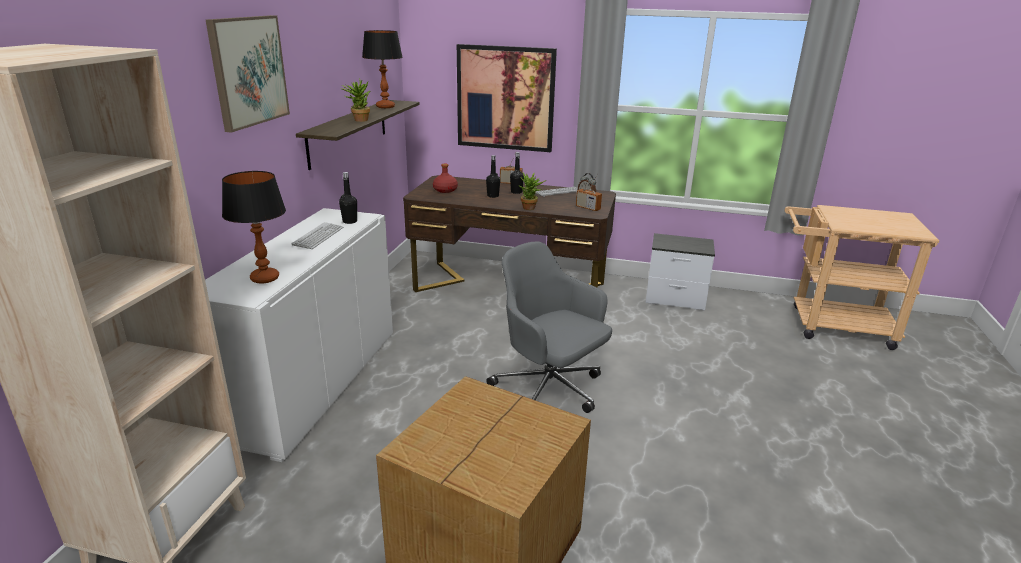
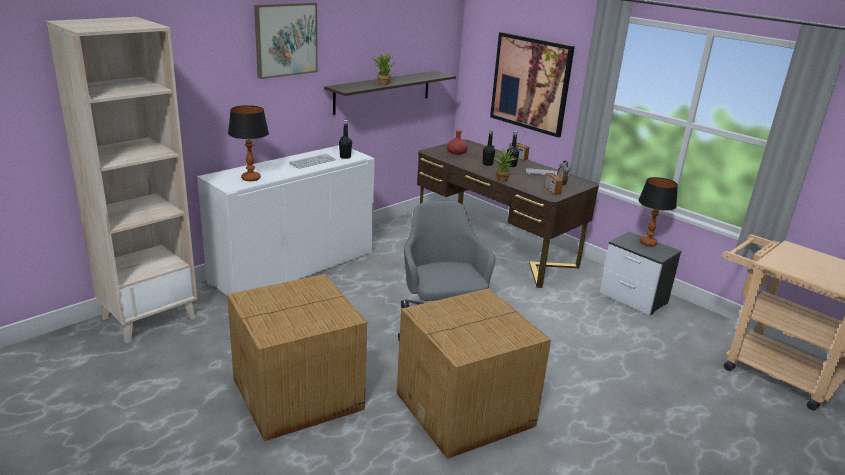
camera: 30 degrees right, 0 degrees up
table lamp [362,30,403,108] -> table lamp moved to [638,177,678,247]
none -> cardboard box [397,288,551,459]

